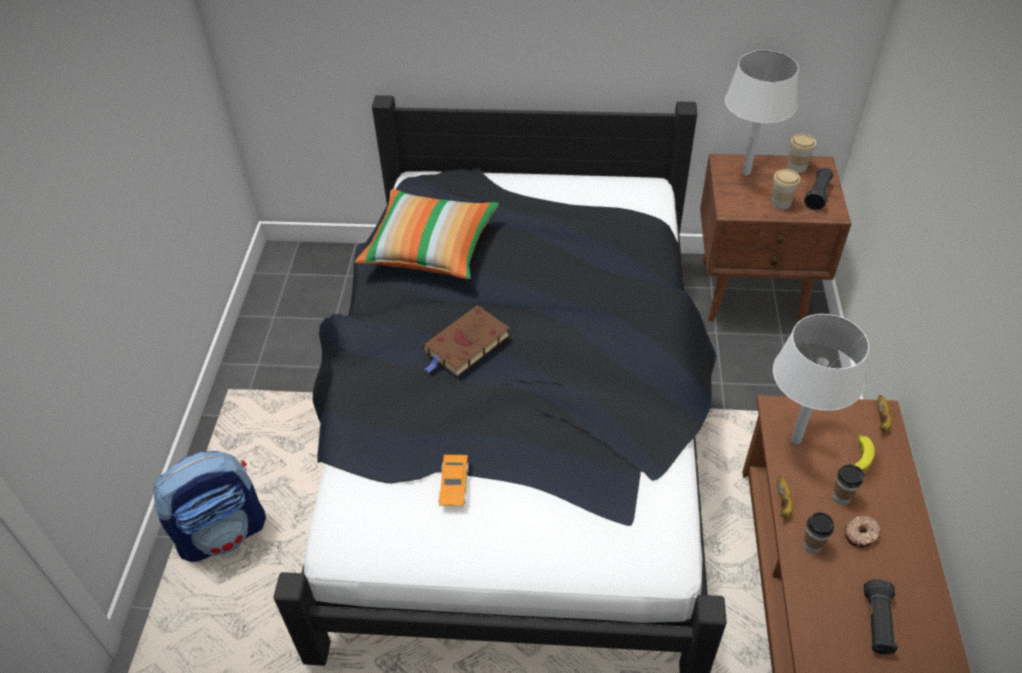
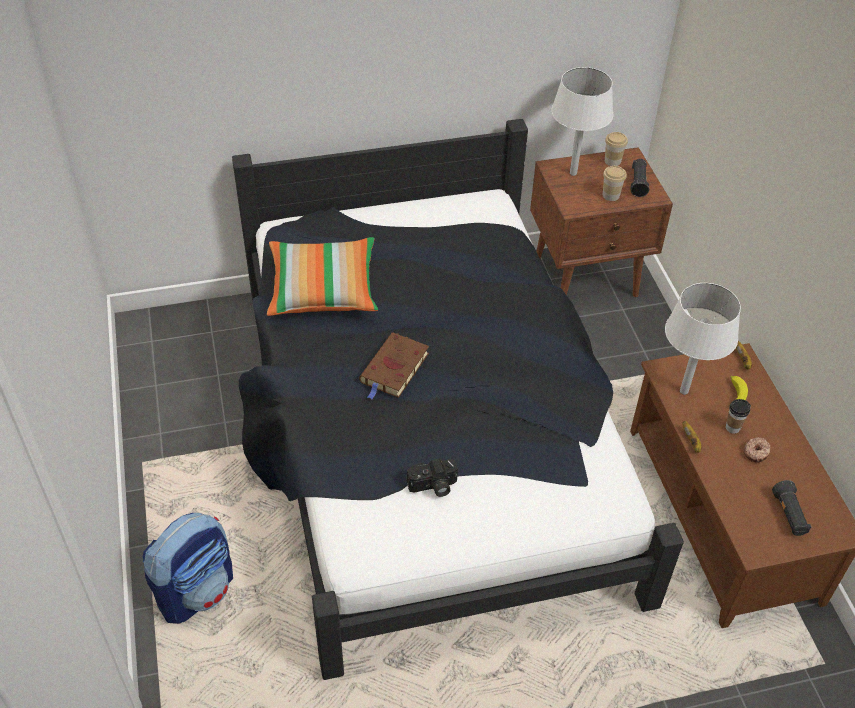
camera: 20 degrees left, 0 degrees up
orange toy car [439,455,469,506] -> camera [407,458,458,497]
cup [803,512,834,554] -> none

